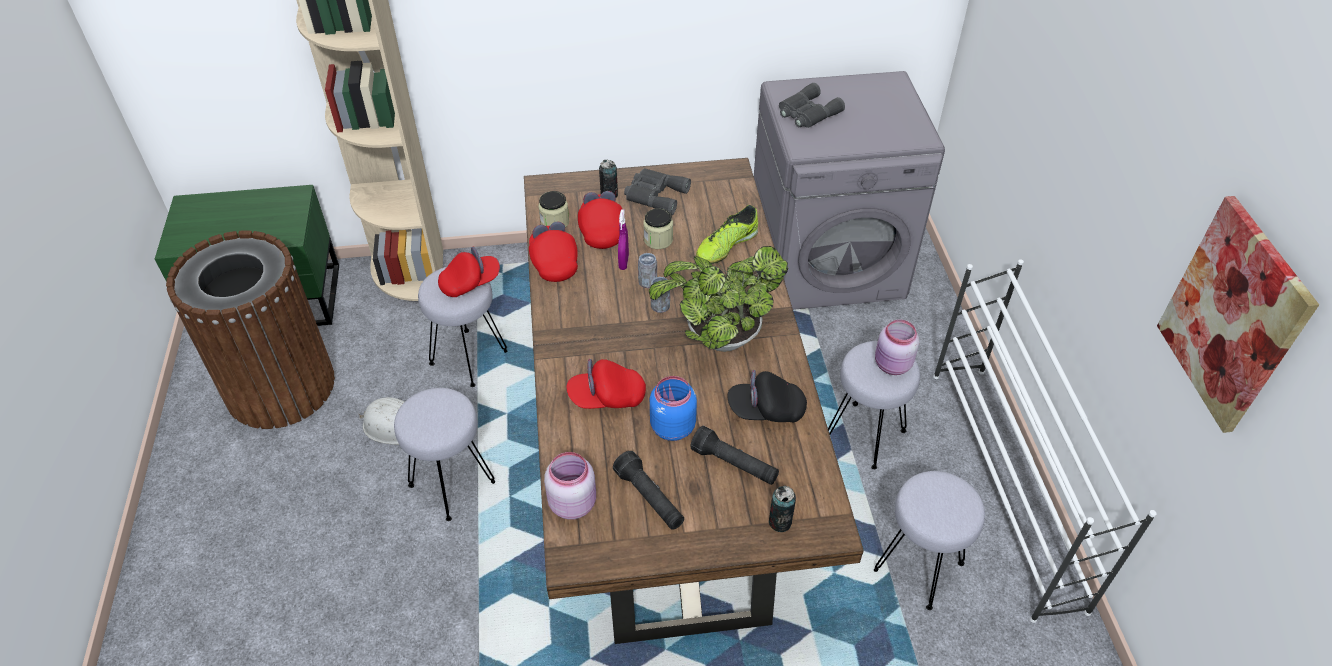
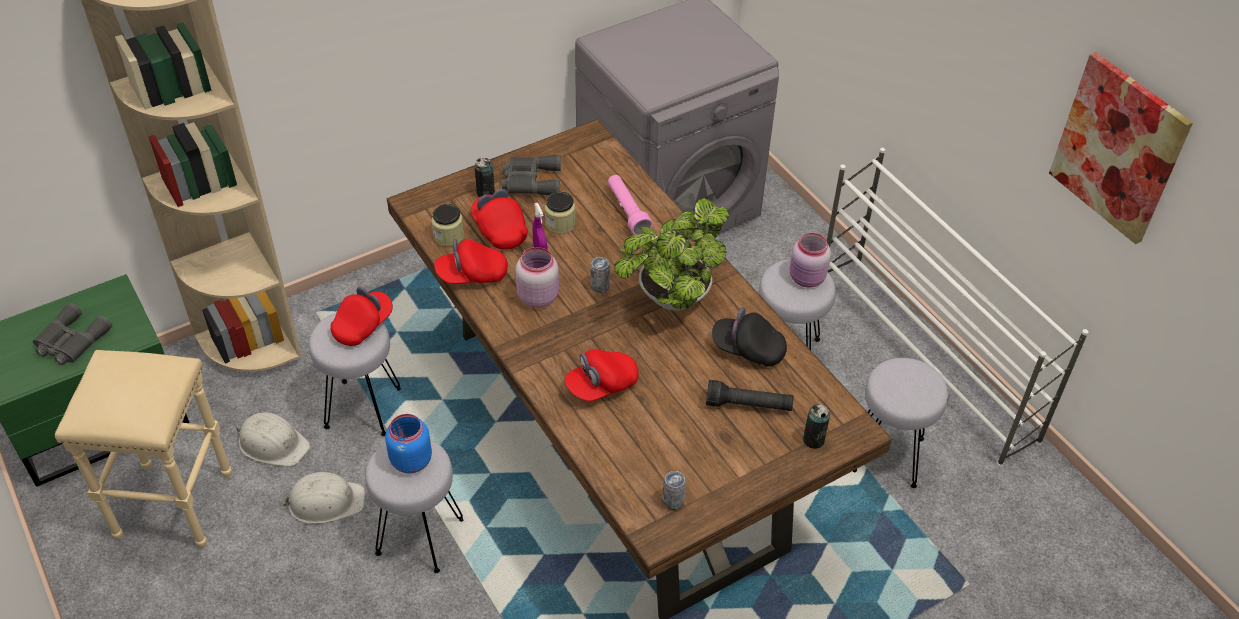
camera: 25 degrees left, 0 degrees up
brown trash can [166,231,335,429] -> beige stool [55,350,232,548]
red cap [529,222,578,282] -> red cap turned 60 degrees counterclockwise [434,238,508,284]
pink jar [544,452,596,520] -> pink jar moved to [516,247,559,308]
black flashlight [613,451,684,530] -> none
can [638,253,657,288] -> can moved to [662,471,686,510]
blue jar [650,376,697,441] -> blue jar moved to [385,414,432,474]
shoe [696,205,758,264] -> pink flashlight [608,175,653,235]
black cap [727,370,807,422] -> black cap turned 45 degrees clockwise [712,307,787,367]
grey binoculars [779,83,845,128] -> grey binoculars moved to [33,303,112,365]
none -> white hard hat [236,412,310,467]

